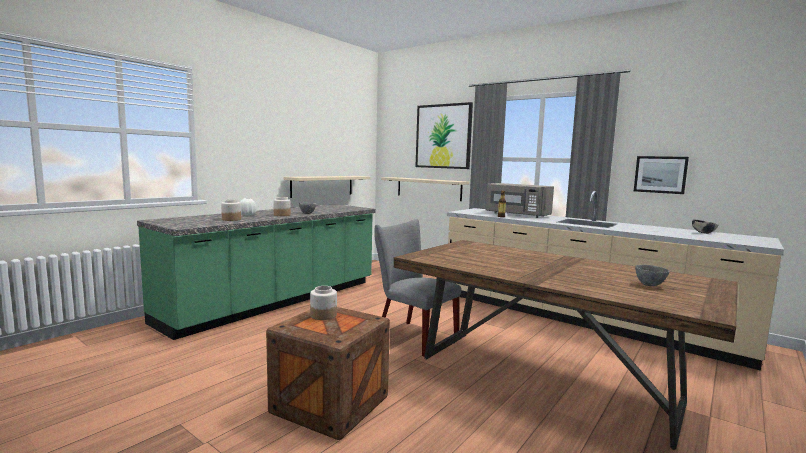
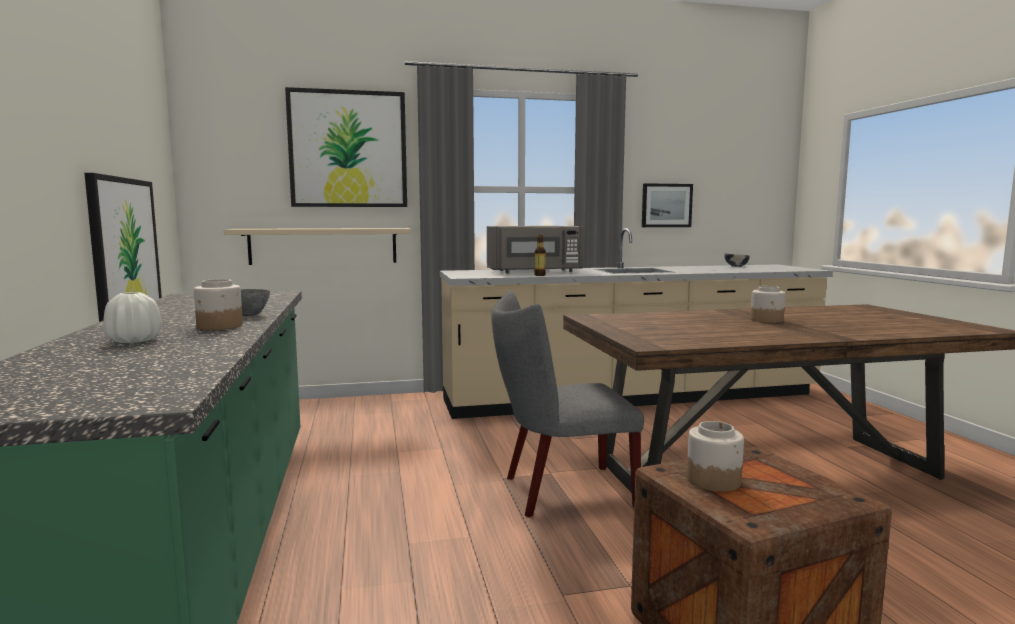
camera: 50 degrees left, 0 degrees up
jar [221,200,241,221] -> jar moved to [751,286,785,323]
beige shelf [283,176,371,198] -> picture [84,173,162,322]
grey bowl [635,265,670,286] -> none

